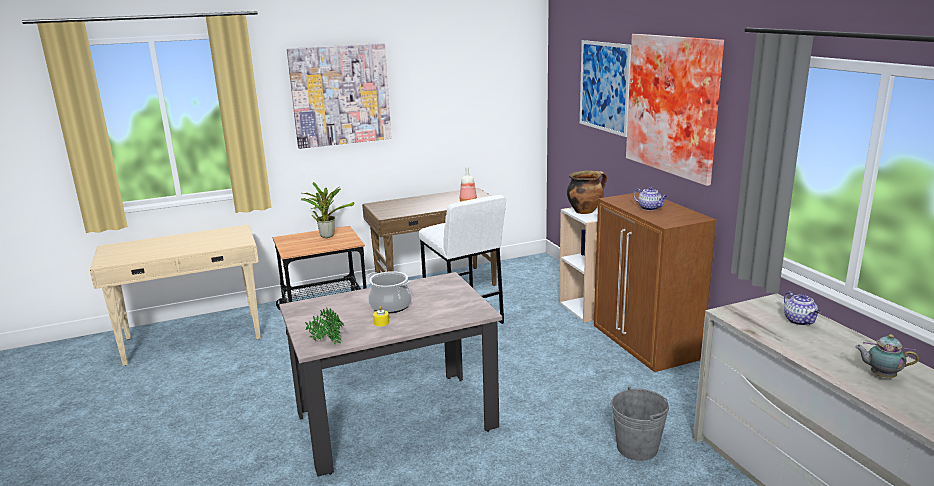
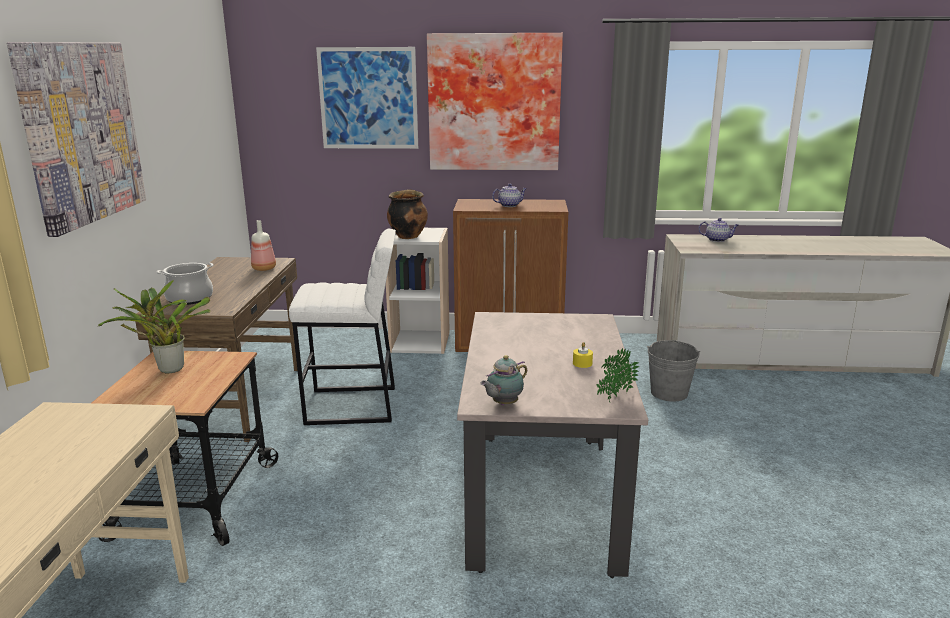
camera: 65 degrees left, 0 degrees up
cooking pot [367,271,412,313] -> cooking pot moved to [156,263,213,305]
teapot [855,334,919,378] -> teapot moved to [480,355,527,405]

